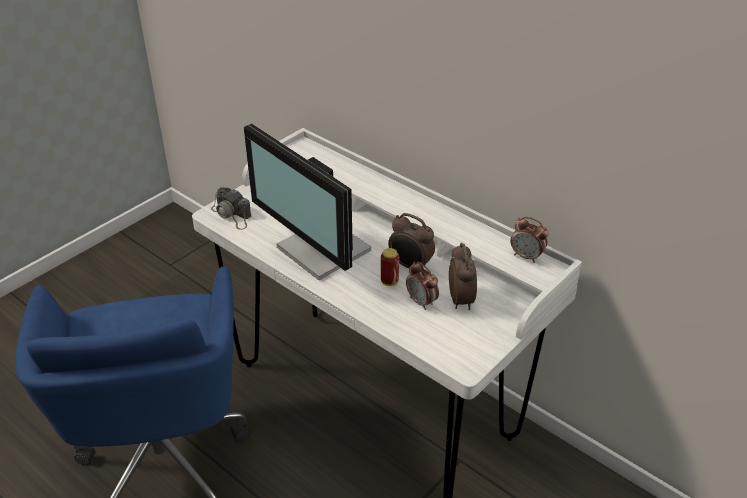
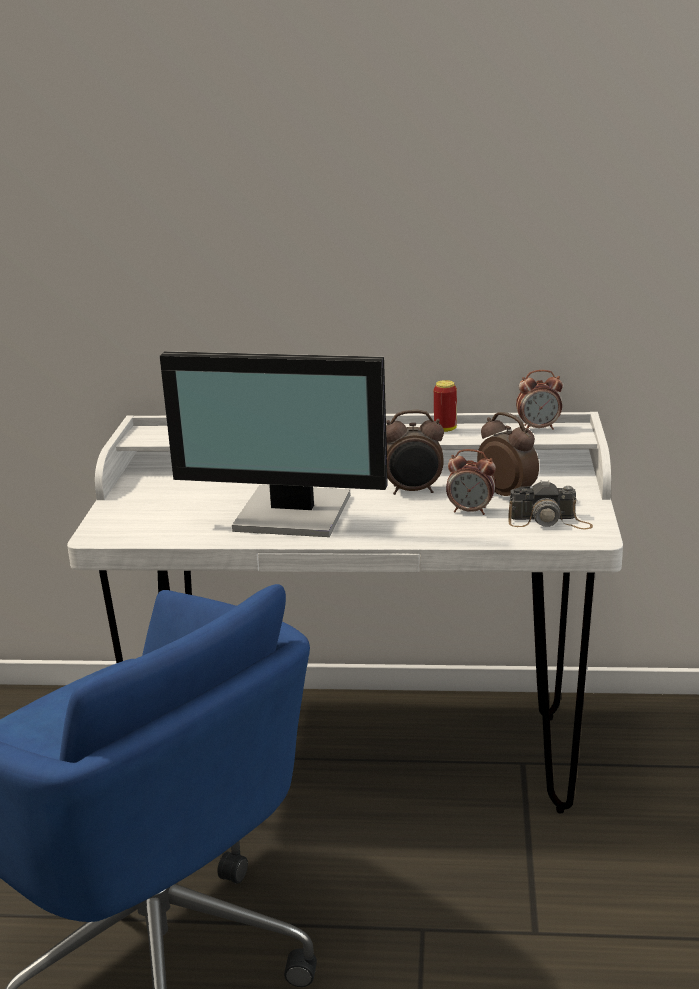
camera: 35 degrees left, 15 degrees down
camera [211,187,251,230] -> camera moved to [508,480,593,529]
can [381,248,399,286] -> can moved to [434,380,457,432]

